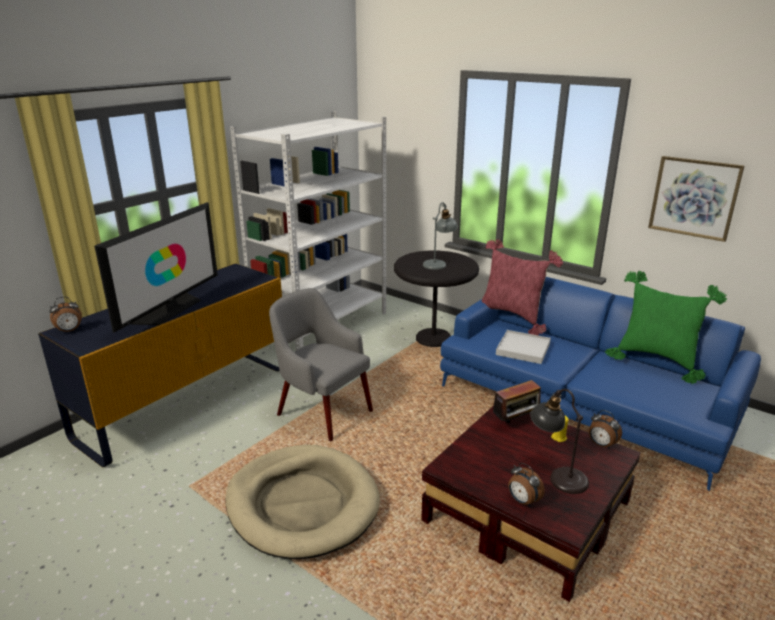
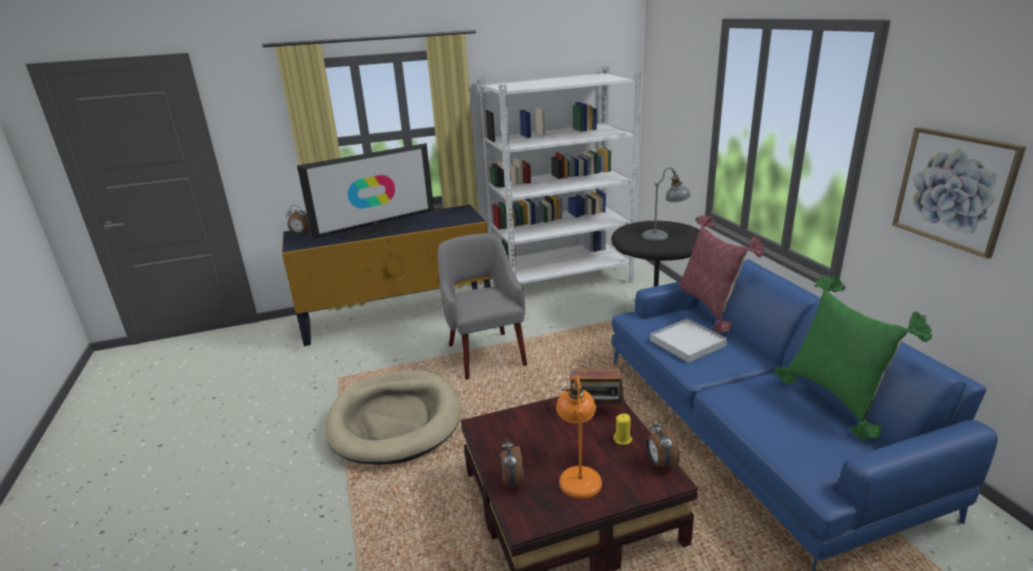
camera: 35 degrees right, 0 degrees up
grey table lamp [530,389,589,494] -> orange table lamp [556,375,602,499]

